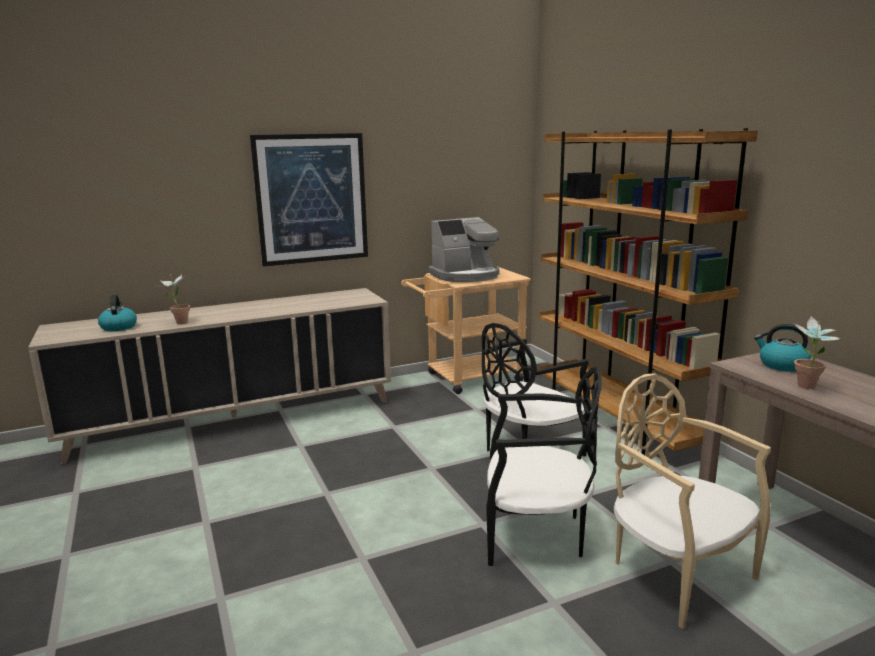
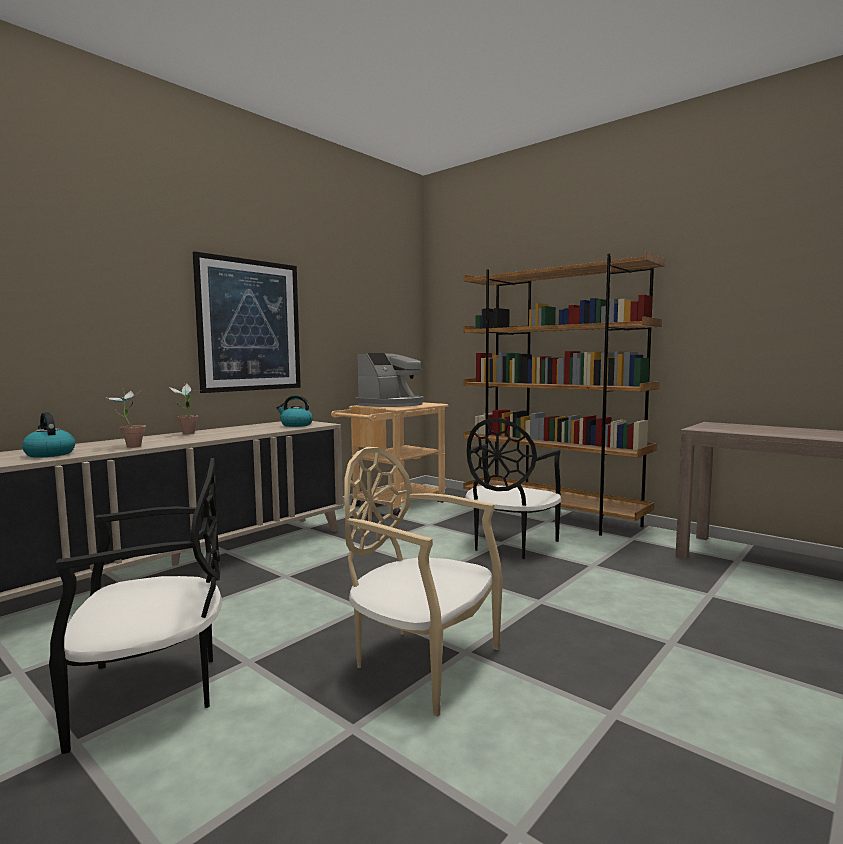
camera: 25 degrees left, 10 degrees down
black chair [486,366,602,566] -> black chair moved to [49,458,222,754]
beige chair [614,373,771,629] -> beige chair moved to [344,447,503,717]
kettle [754,324,811,372] -> kettle moved to [276,395,313,427]
potted plant [794,316,840,389] -> potted plant moved to [169,384,203,434]

